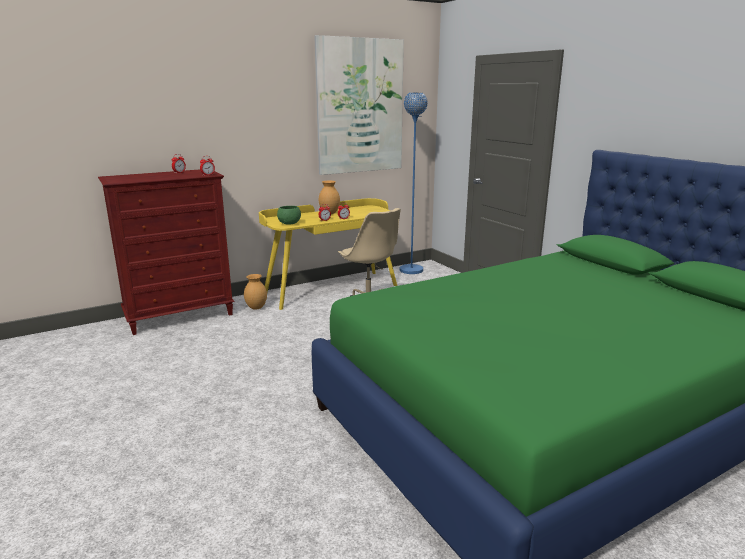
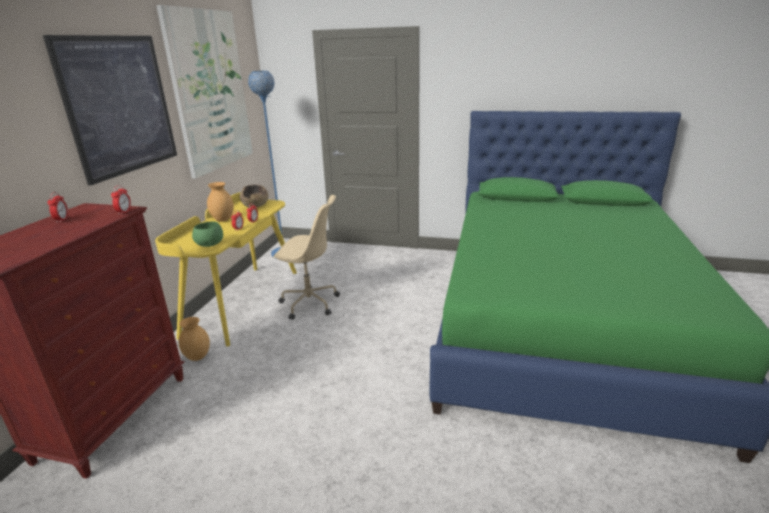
camera: 45 degrees left, 5 degrees up
none -> picture [43,35,177,185]
none -> brown bowl [240,184,268,207]

